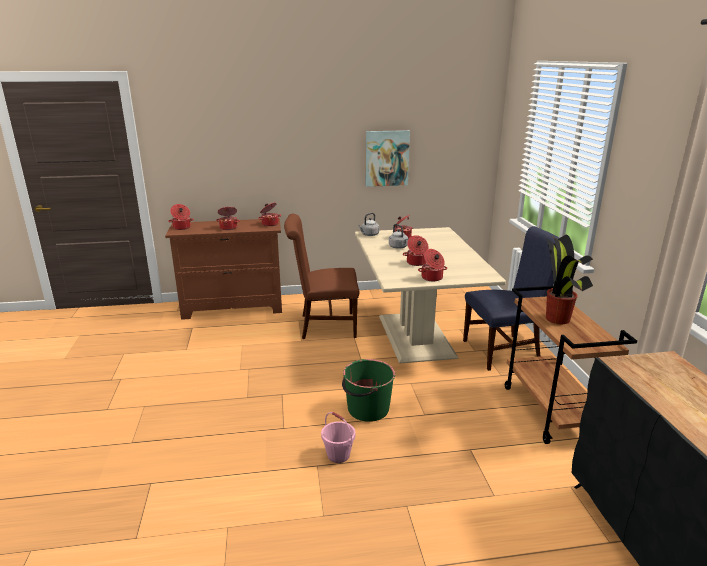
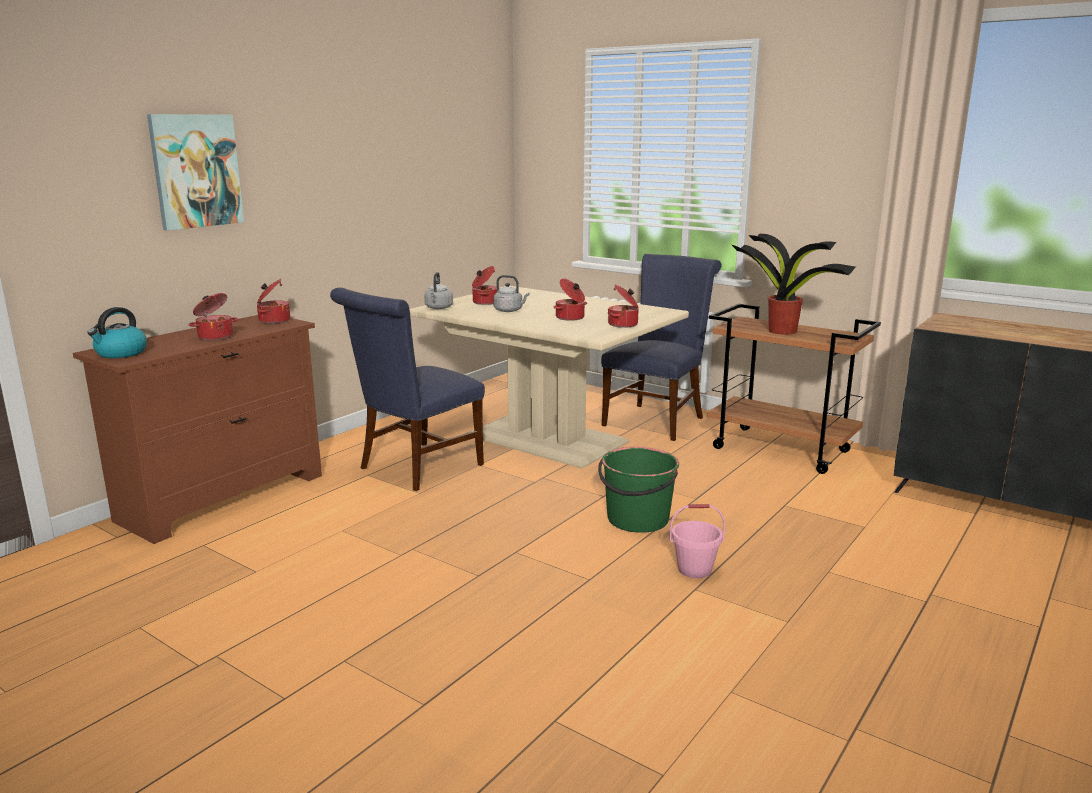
camera: 45 degrees left, 5 degrees down
cooking pot [168,204,194,230] -> kettle [87,307,147,358]
brown chair [284,214,360,339] -> blue chair [330,288,485,491]
picture [365,130,410,187] -> picture moved to [147,114,244,230]

